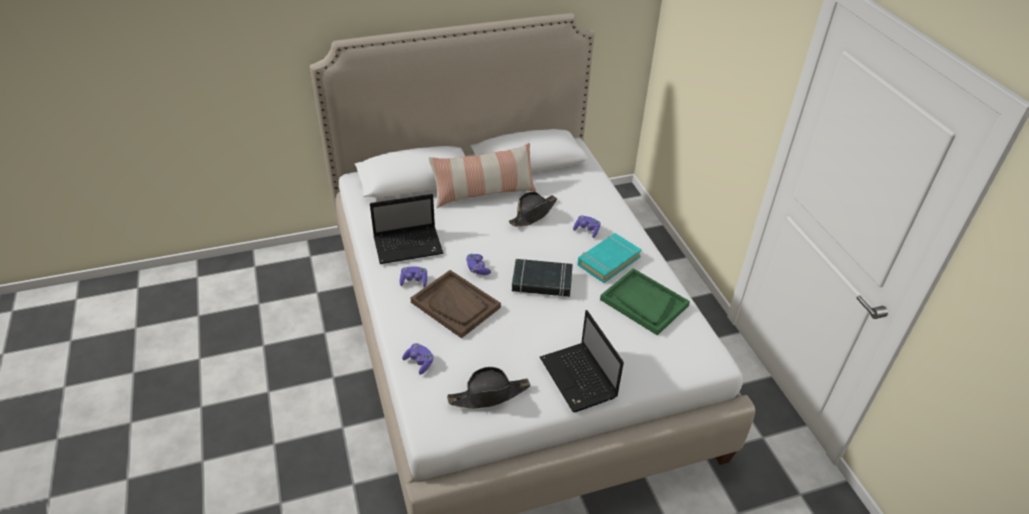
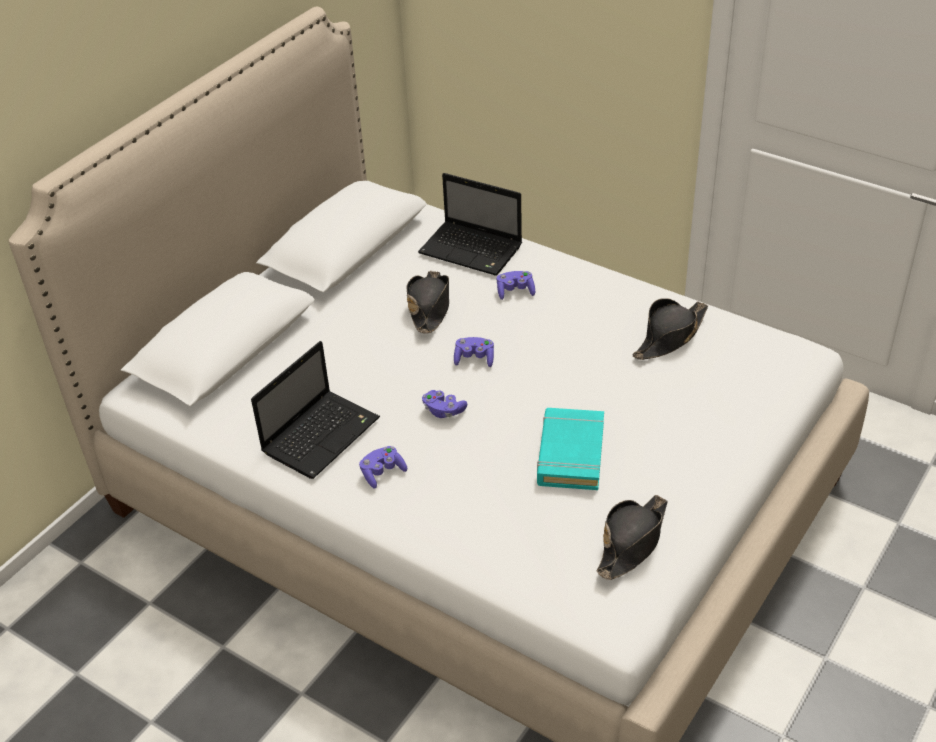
camera: 35 degrees left, 0 degrees up
purple game controller [402,343,434,375] -> purple game controller moved to [454,337,494,367]
brown tray [411,270,501,339] -> none
pillow [429,143,536,208] -> none
black book [512,259,573,297] -> none
laptop [540,310,624,412] -> laptop moved to [418,173,522,276]
turquoise book [577,233,642,283] -> turquoise book moved to [537,408,604,490]
green tray [600,268,690,336] -> black hat [632,298,708,360]

